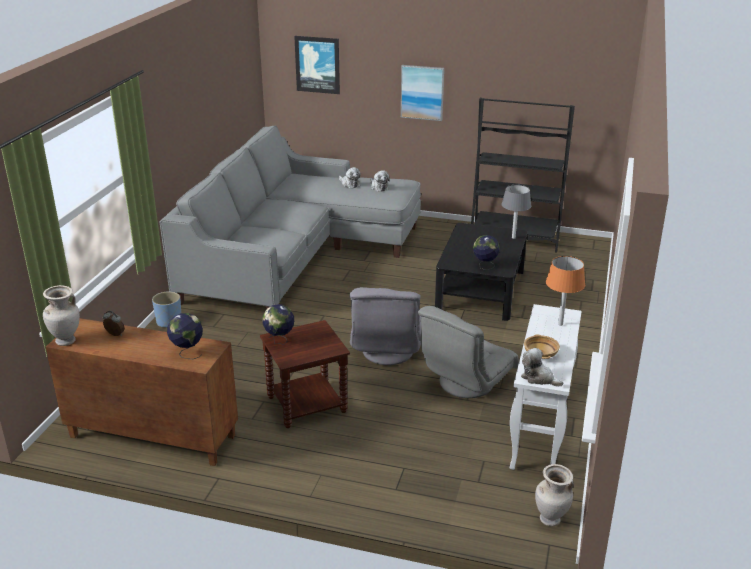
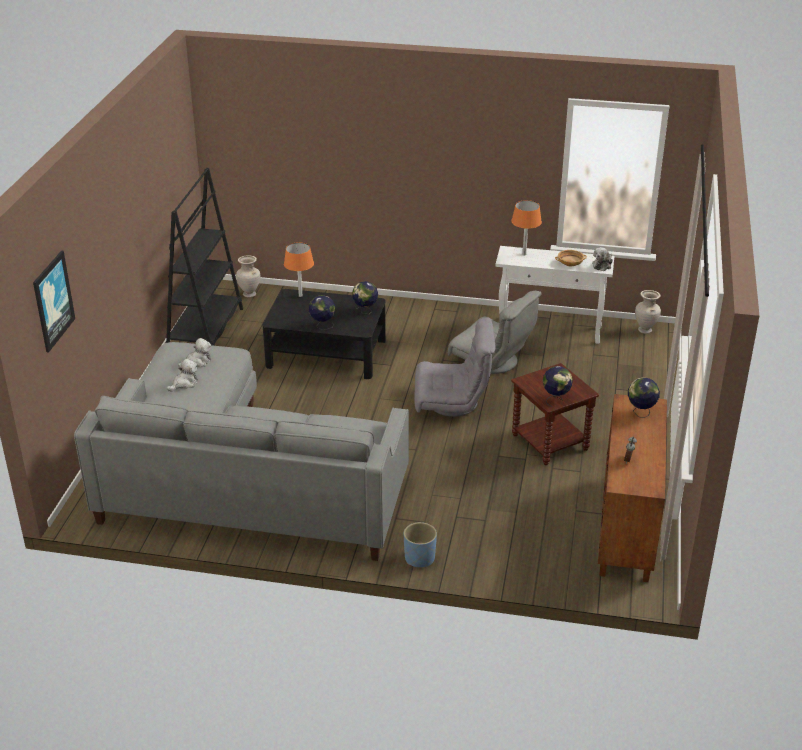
camera: 95 degrees left, 5 degrees up
beige vase [43,285,80,346] -> beige vase moved to [236,255,260,298]
picture [401,65,444,121] -> none
grey table lamp [502,185,531,239] -> orange table lamp [284,242,314,297]
none -> globe [309,295,335,330]

